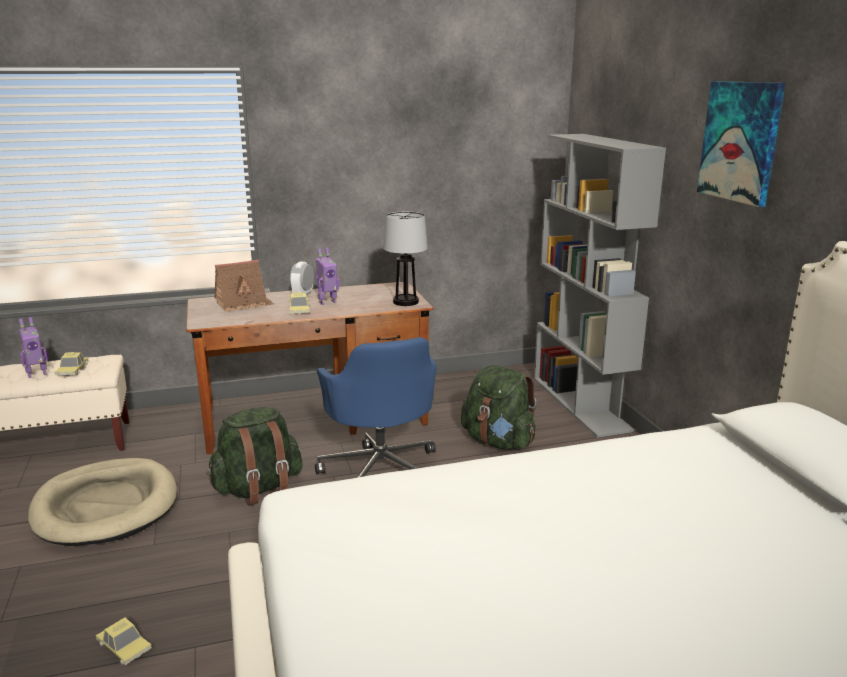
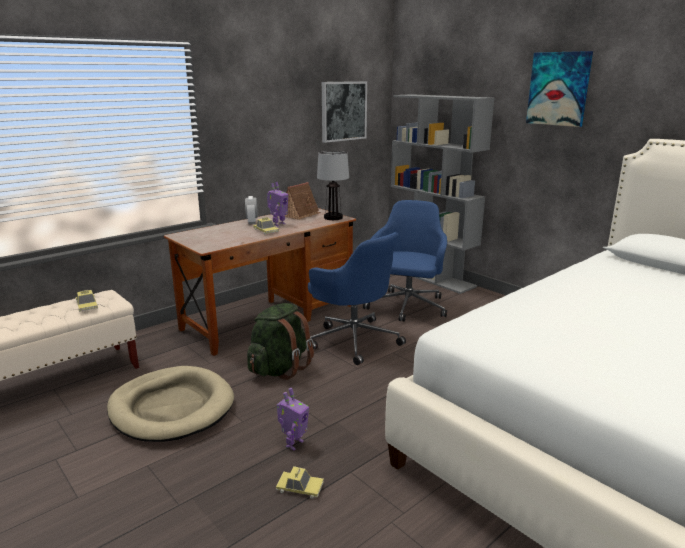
camera: 25 degrees left, 0 degrees up
toy robot [19,317,48,378] -> toy robot moved to [277,388,309,450]
toy house [214,260,274,312] -> toy house moved to [285,182,321,220]
green backpack [461,365,536,449] -> blue office chair [363,200,447,322]
none -> picture [322,81,367,143]

